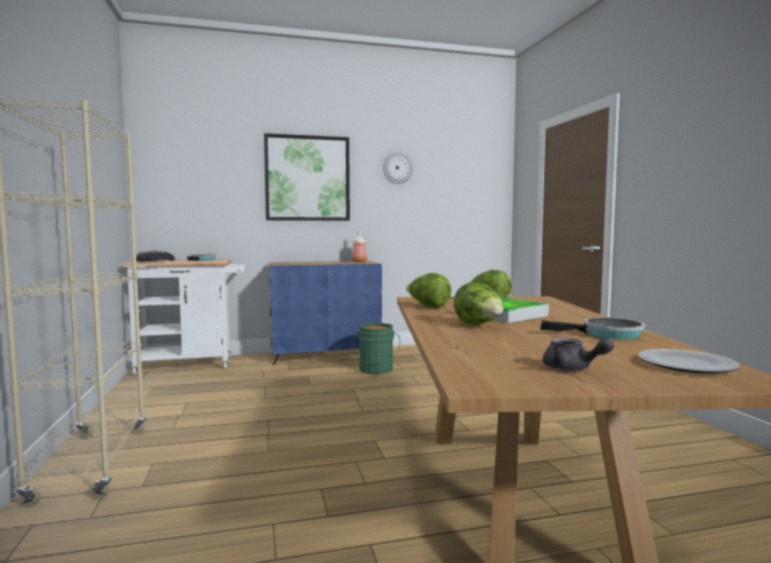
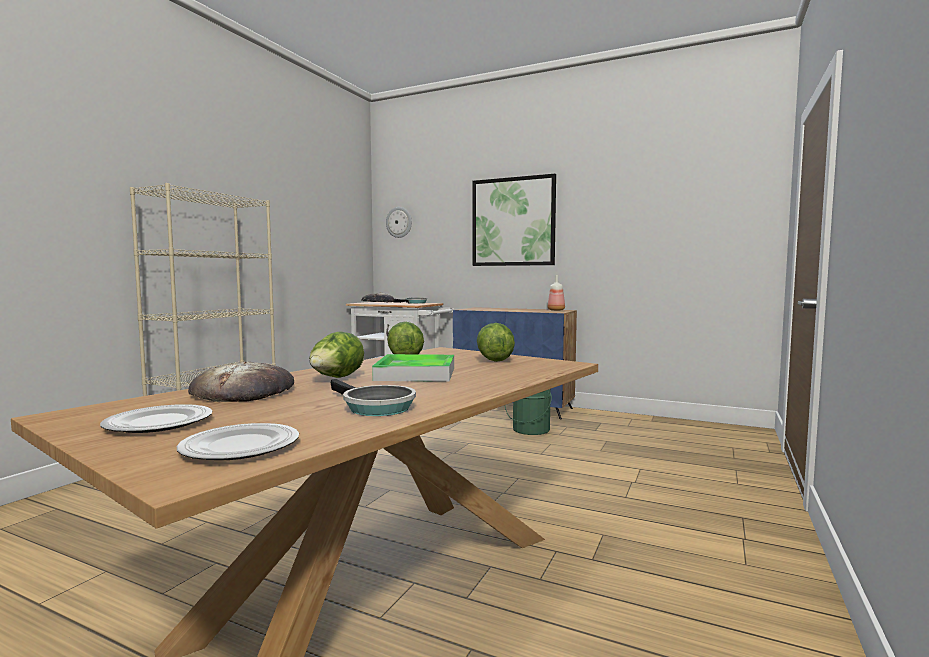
camera: 40 degrees right, 0 degrees up
wall clock [383,152,413,184] -> wall clock moved to [386,207,412,238]
grey teapot [543,338,614,371] -> plate [100,404,212,433]
none -> bread [188,362,294,402]

